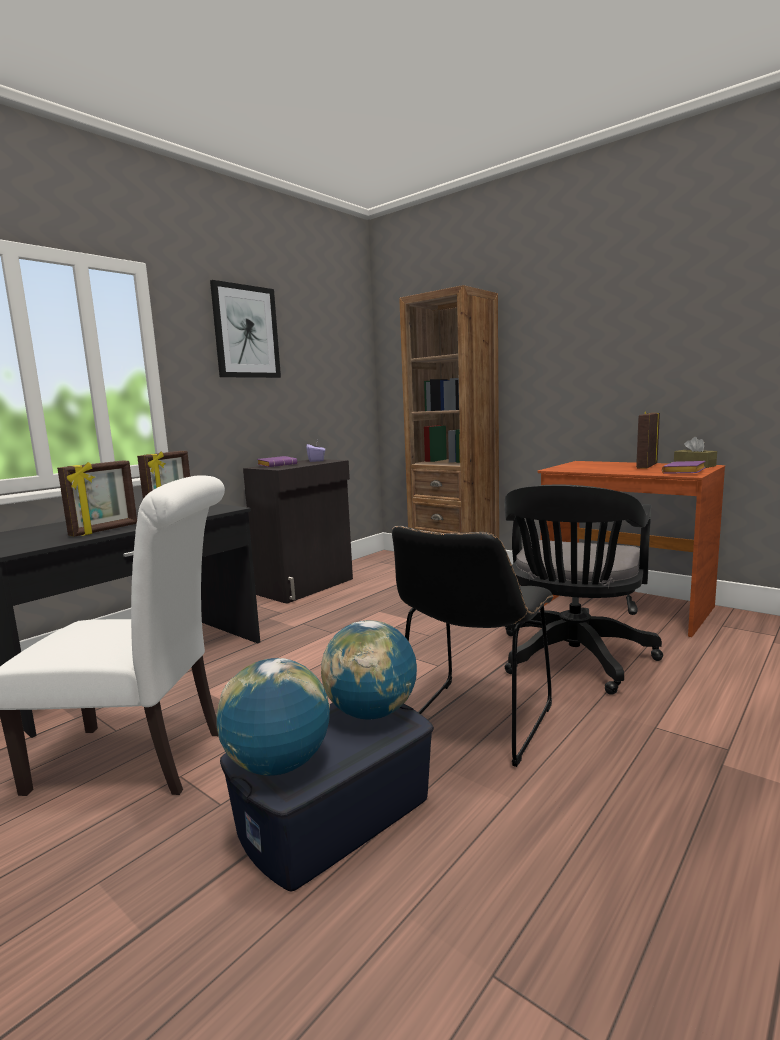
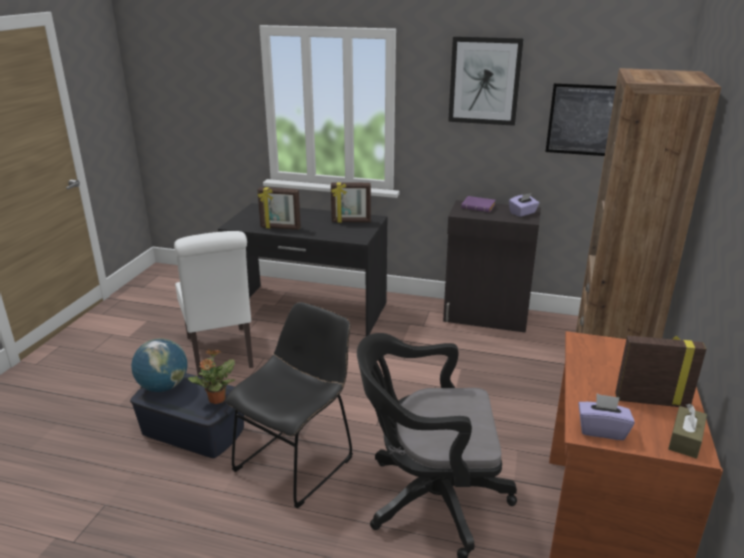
camera: 65 degrees right, 15 degrees up
globe [321,620,417,719] -> potted plant [188,349,235,404]
black chair [392,526,553,767] -> black chair turned 120 degrees clockwise [225,302,353,509]
purple book [662,461,706,474] -> purple tissue box [578,394,635,440]
none -> picture [546,83,616,156]

